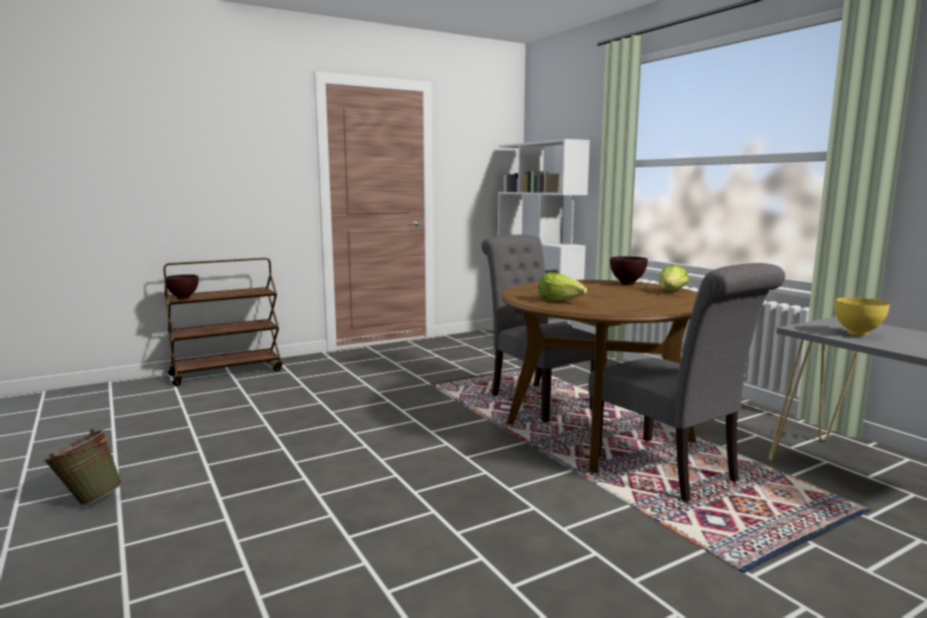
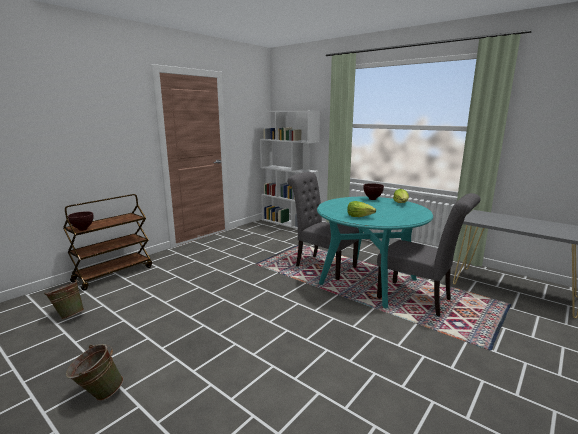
camera: 20 degrees left, 5 degrees up
brown dining table [502,280,698,473] -> turquoise dining table [317,197,433,308]
yellow bowl [834,297,890,336] -> none
none -> green bucket [44,280,84,319]

